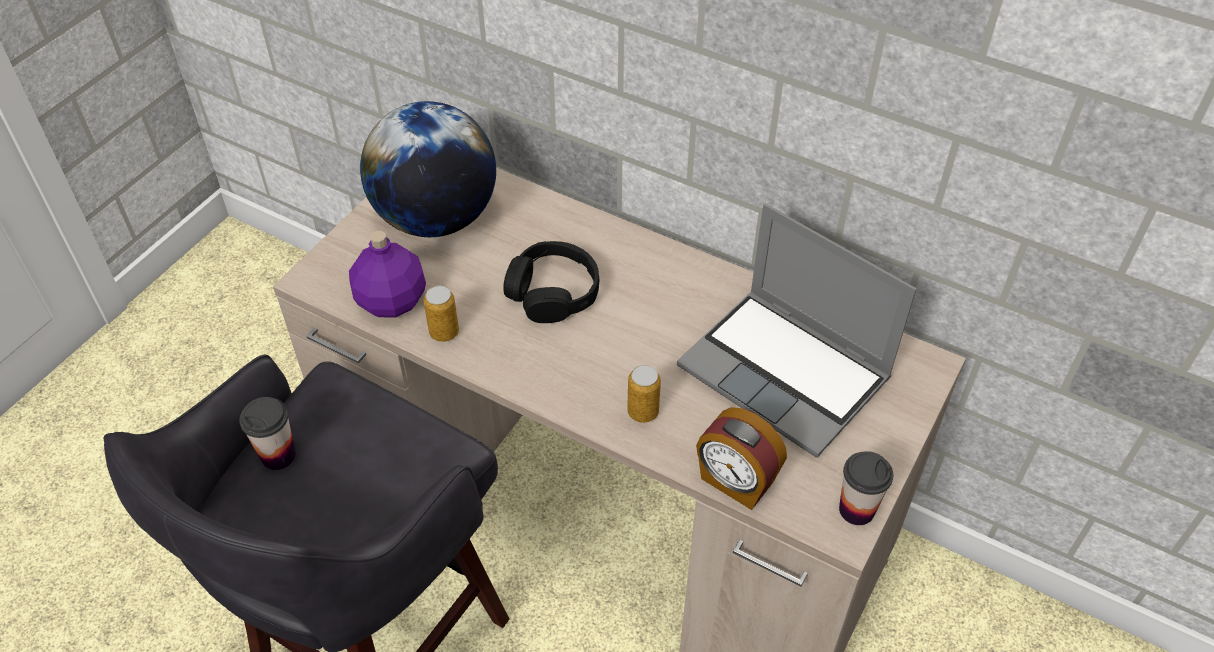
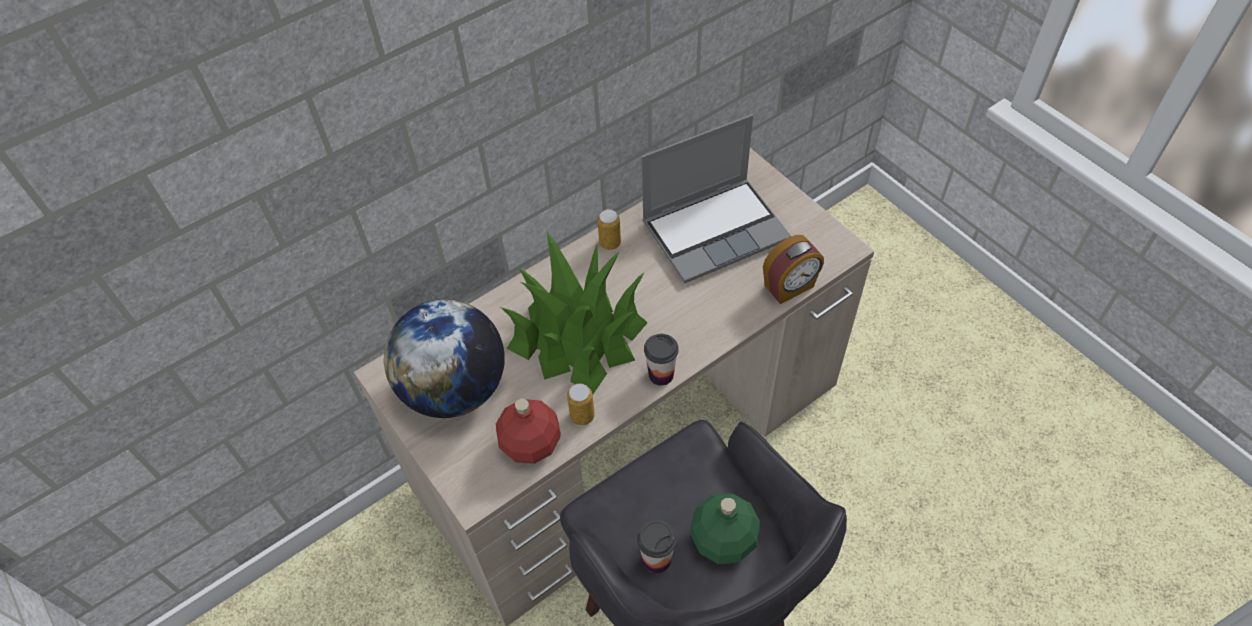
camera: 65 degrees left, 5 degrees up
purple bottle [349,231,426,318] -> red bottle [496,398,561,464]
black headphones [503,241,599,323] -> potted plant [500,232,648,394]
can [627,365,661,423] -> can moved to [598,209,621,250]
cup [839,451,893,525] -> cup moved to [644,334,679,386]
none -> green bottle [690,493,760,564]

